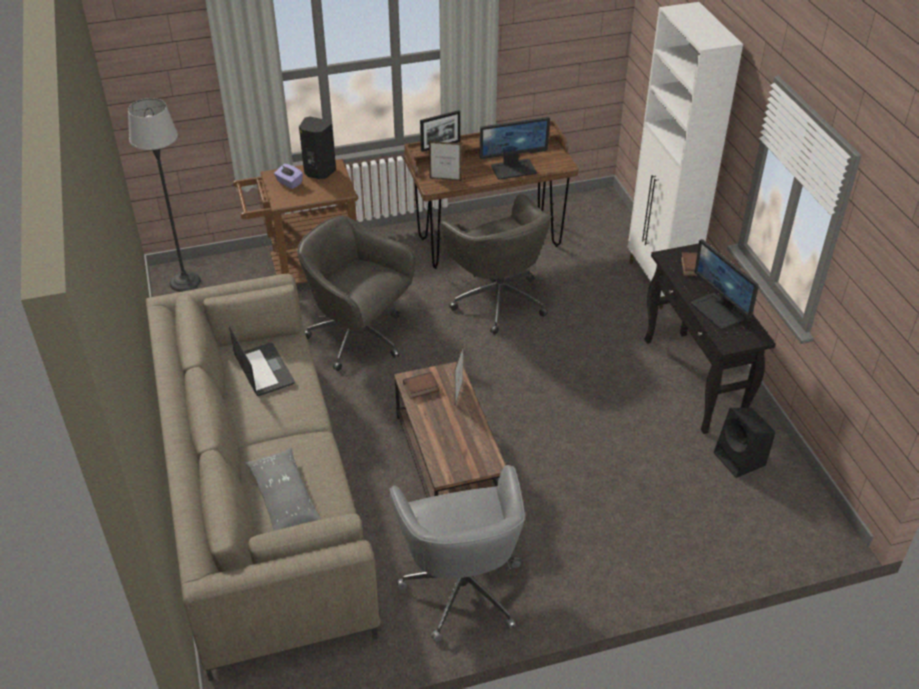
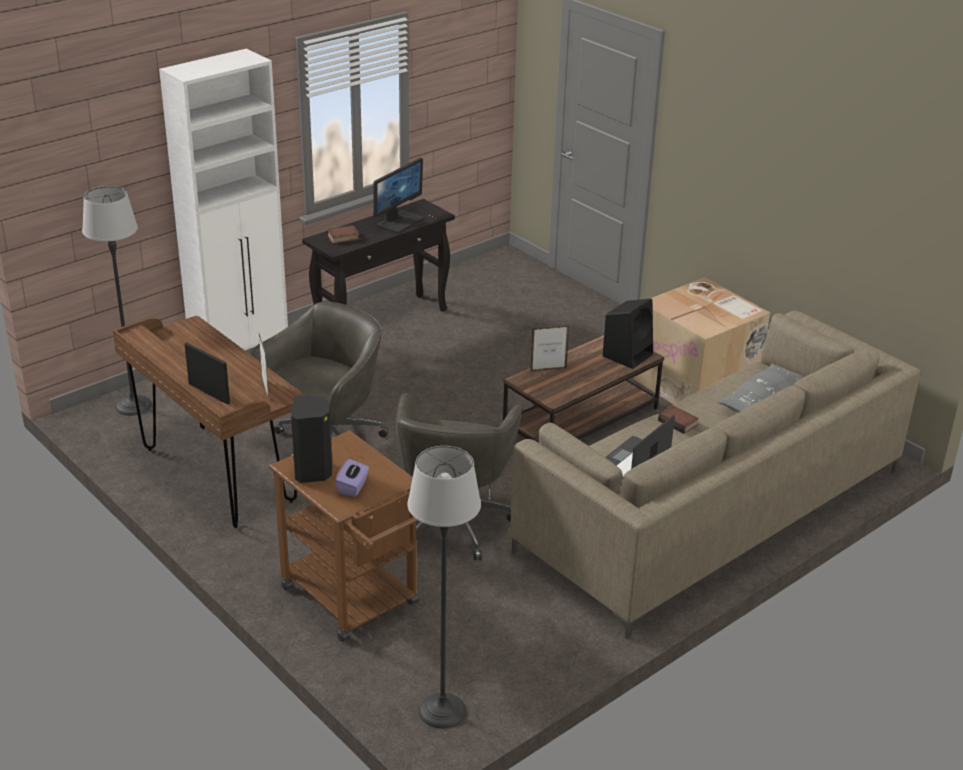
camera: 115 degrees left, 10 degrees down
grey office chair [389,465,525,642] -> cardboard box [633,278,770,405]
book [403,372,439,399] -> book moved to [658,405,699,434]
monitor [479,117,550,180] -> none
black speaker [714,408,775,478] -> black speaker moved to [603,298,653,369]
none -> floor lamp [82,186,152,416]

